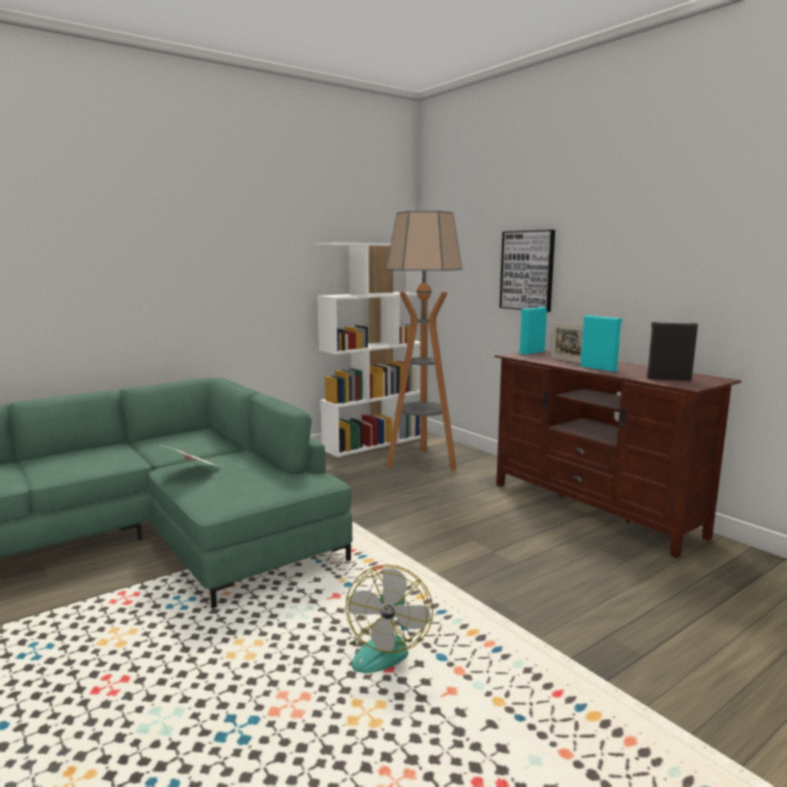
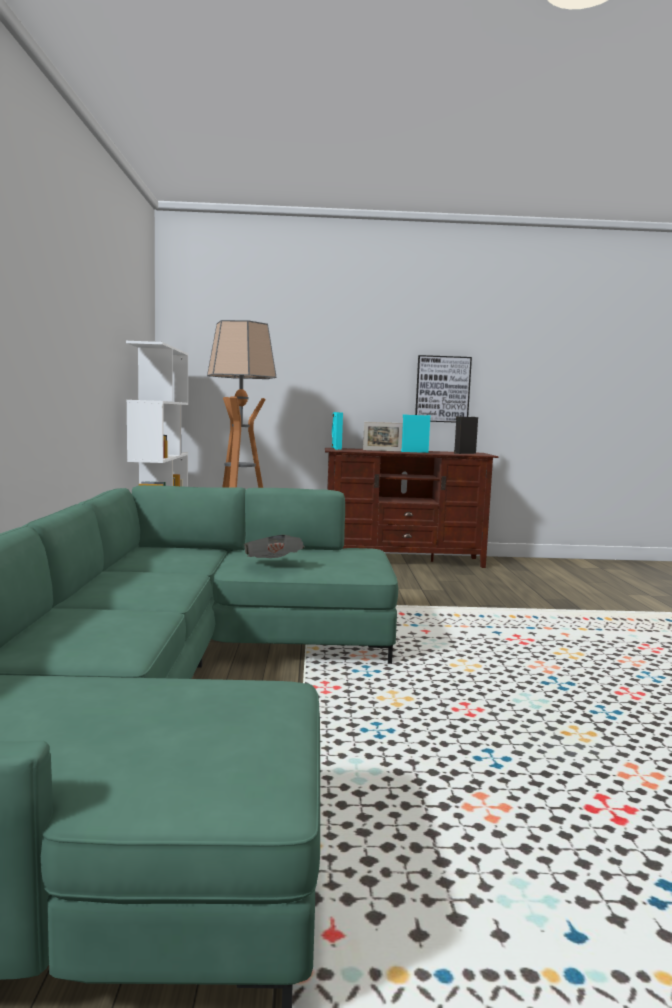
camera: 55 degrees left, 5 degrees down
fan [346,565,433,673] -> none
picture [499,230,555,312] -> picture moved to [415,355,472,423]

